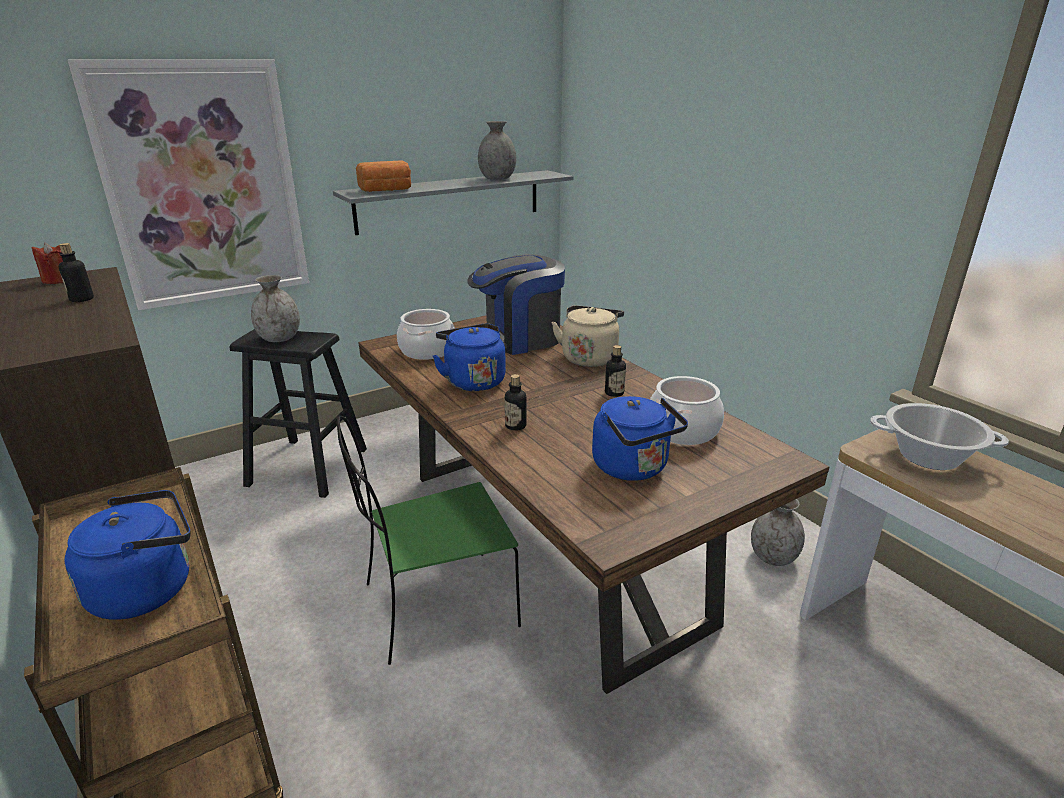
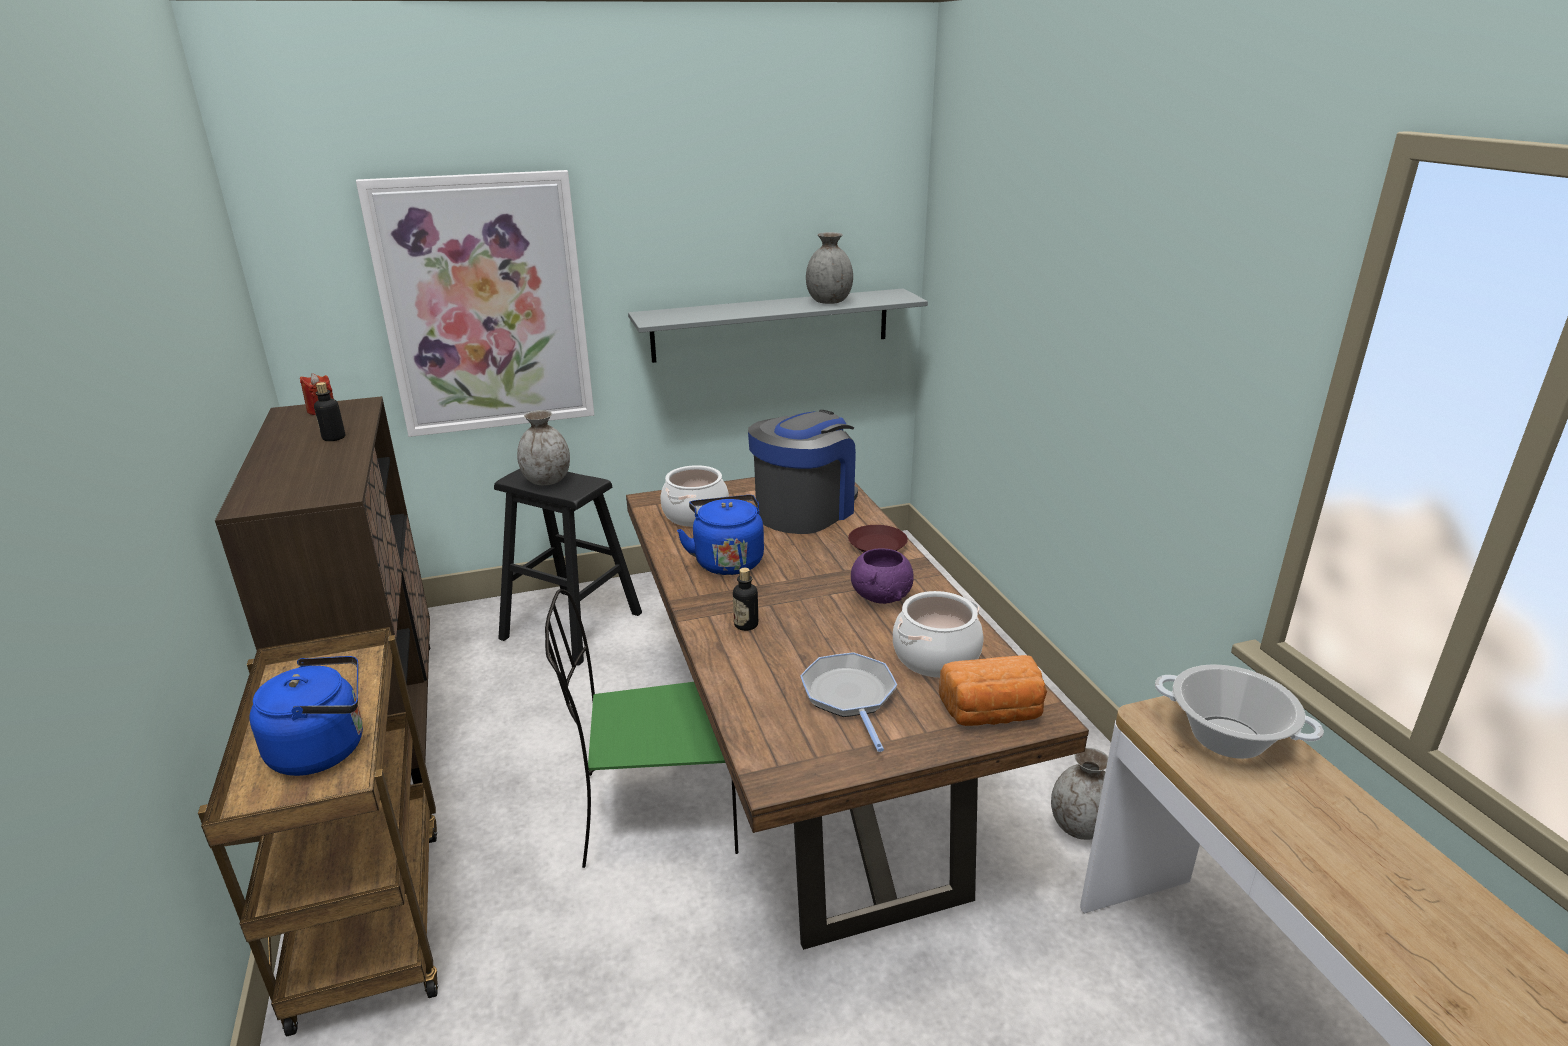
camera: 15 degrees right, 0 degrees up
bread [356,160,411,192] -> bread moved to [939,655,1047,726]
coffee machine [468,254,565,355] -> coffee machine turned 135 degrees clockwise [748,410,858,534]
beige kettle [551,305,624,367] -> brown plate [848,525,908,552]
blue kettle [592,396,688,481] -> frying pan [800,652,897,752]
bottle [605,345,626,397] -> purple bowl [851,548,914,604]

